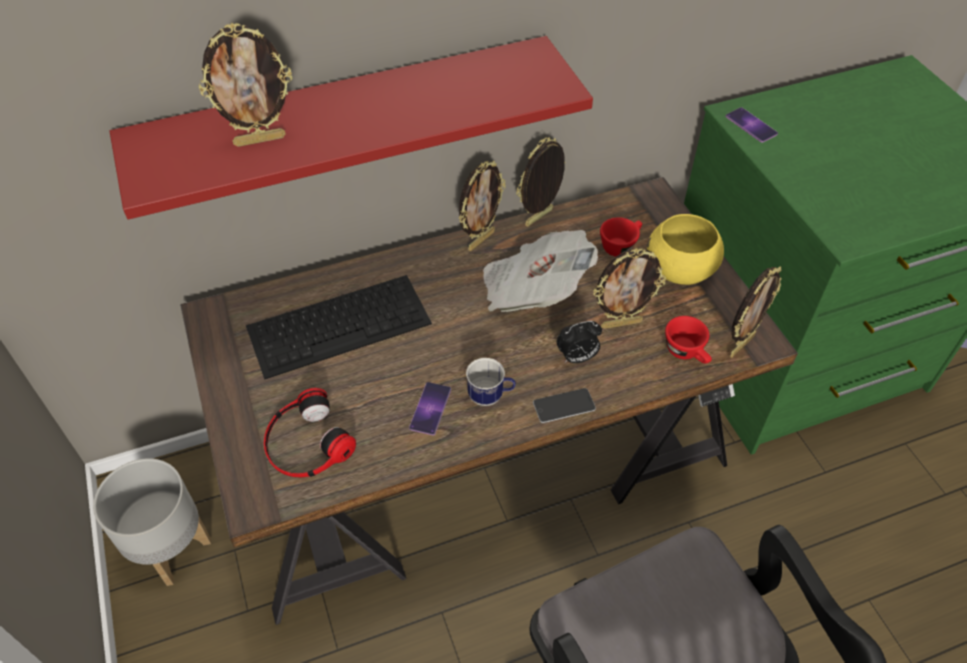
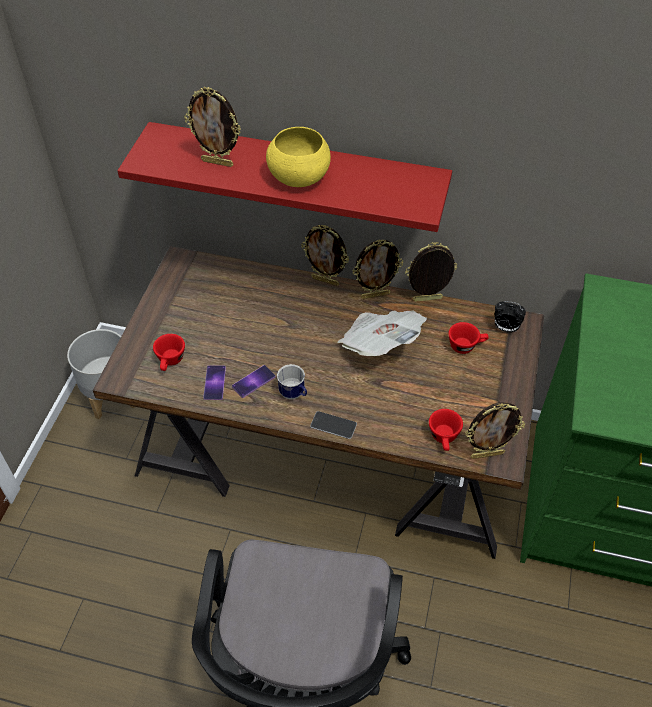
camera: 35 degrees right, 0 degrees up
keyboard [246,275,432,380] -> none
headphones [264,388,356,477] -> red cup [153,334,185,371]
alarm clock [557,321,602,363] -> alarm clock moved to [494,301,526,332]
picture frame [593,248,666,329] -> picture frame moved to [301,225,349,286]
yellow bowl [647,214,724,285] -> yellow bowl moved to [266,127,331,187]
phone [725,107,778,143] -> phone moved to [203,365,226,400]

